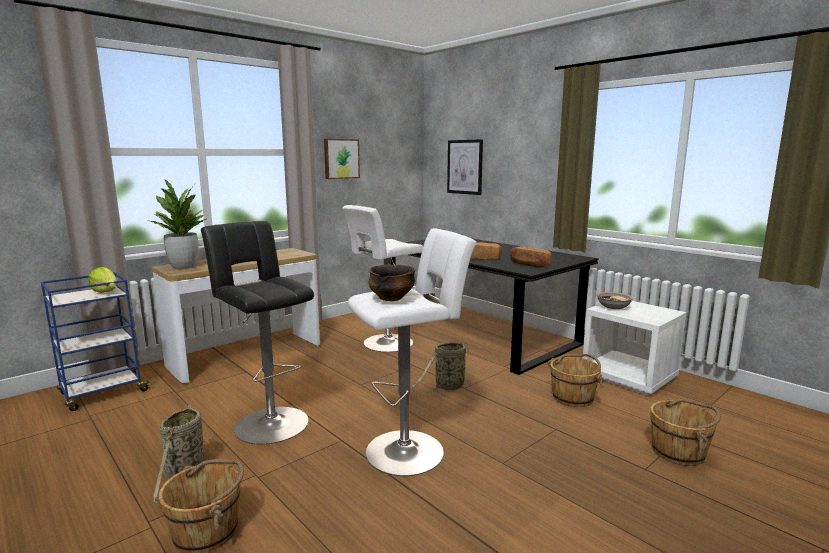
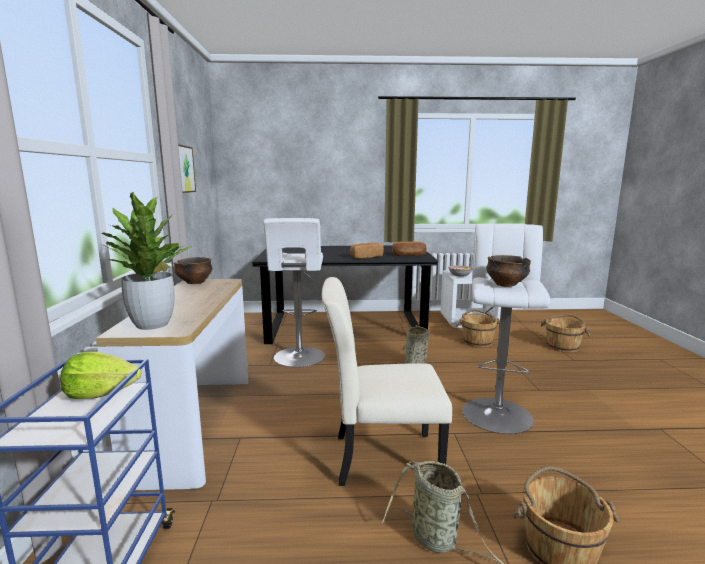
camera: 50 degrees left, 0 degrees up
black stool [201,221,314,445] -> beige chair [322,277,452,486]
picture [447,139,483,195] -> none
none -> bowl [174,257,212,284]

